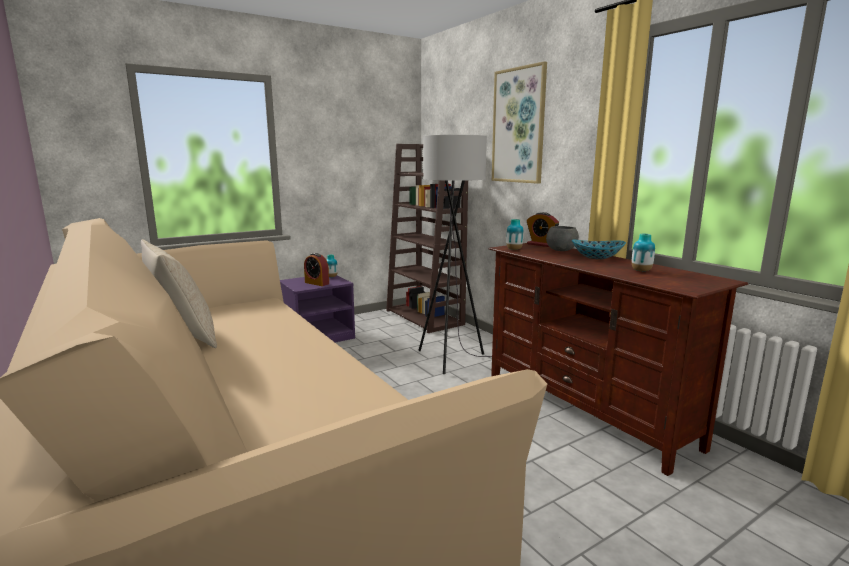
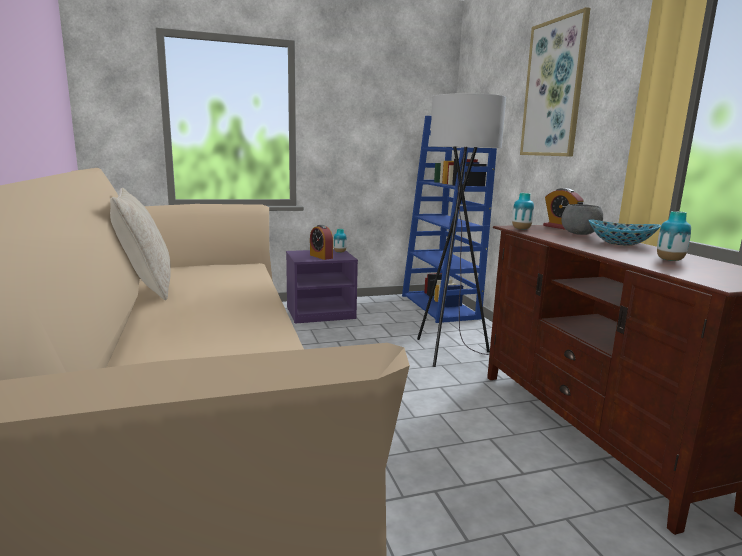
camera: 15 degrees right, 0 degrees up
brown bookcase [386,144,468,333] -> blue bookcase [402,116,497,323]

